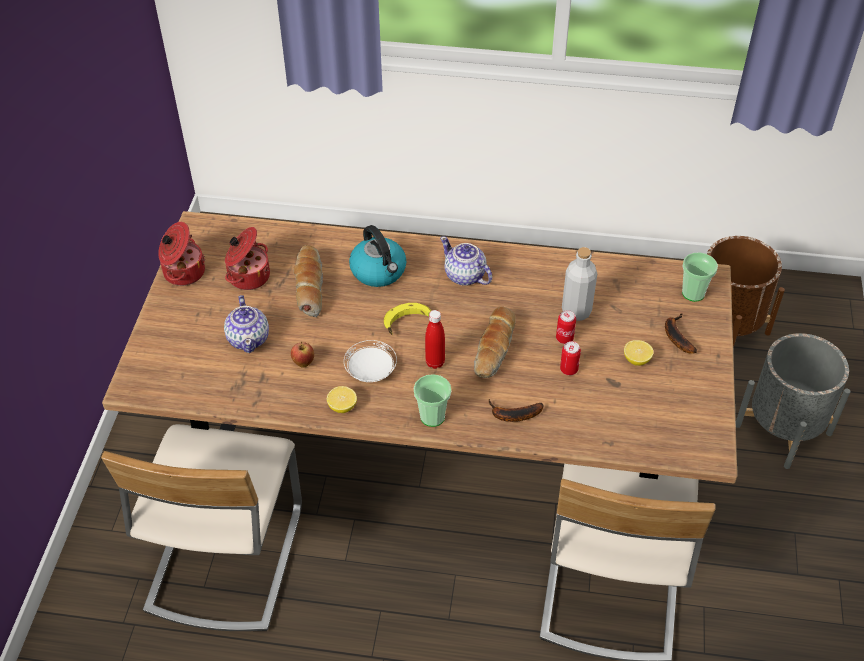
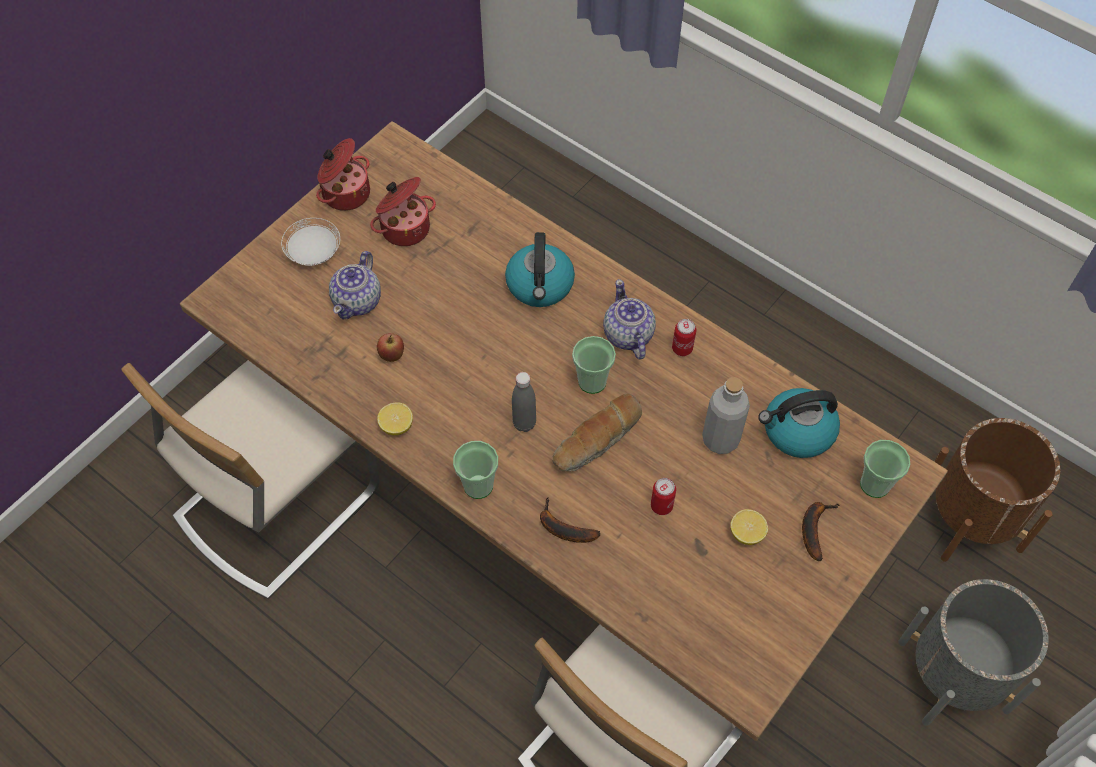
camera: 30 degrees right, 10 degrees up
bread [293,245,323,317] -> none
white plate [344,340,397,382] -> white plate moved to [281,218,340,266]
banana [384,303,432,335] -> none
red bottle [425,310,445,369] -> grey bottle [512,372,536,432]
can [556,310,576,344] -> can moved to [672,319,697,356]
none -> cup [572,336,616,394]
none -> kettle [758,388,840,458]

